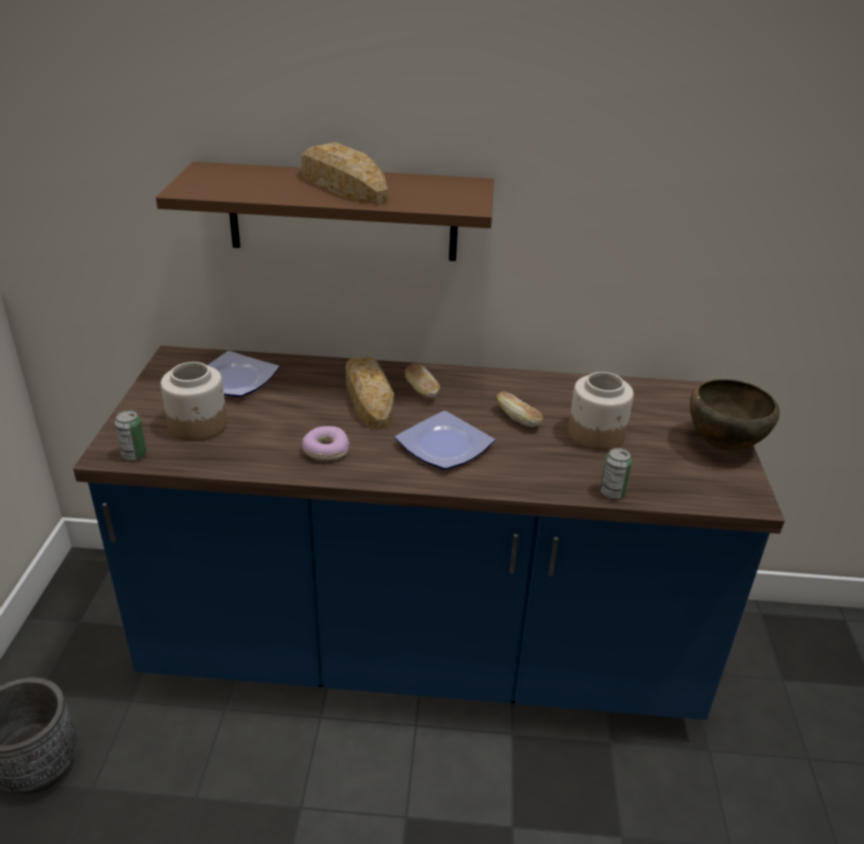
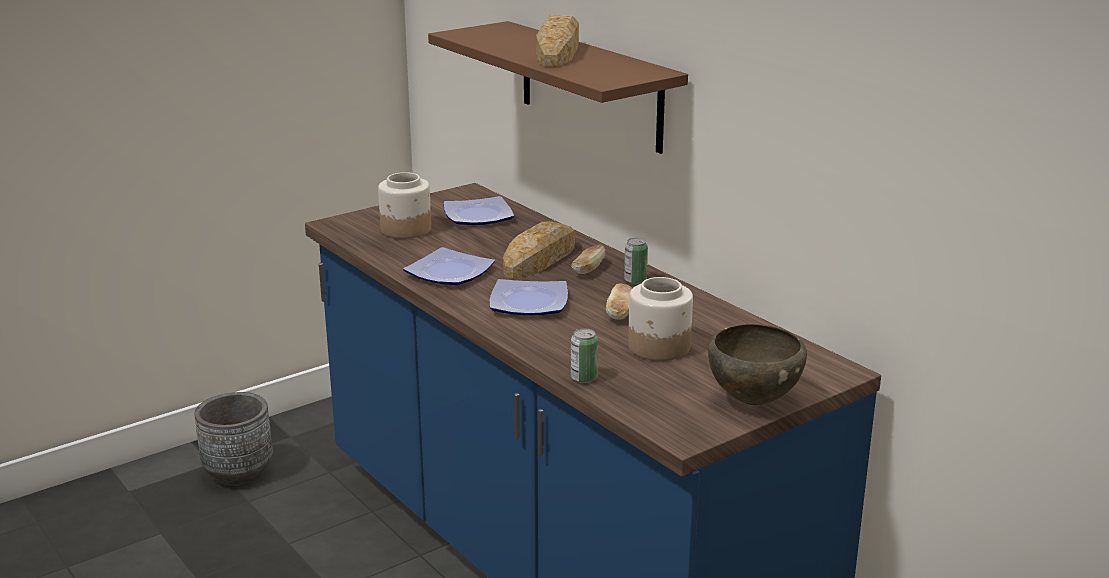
camera: 50 degrees right, 10 degrees down
can [115,410,147,460] -> can moved to [624,238,648,284]
donut [302,426,350,461] -> plate [403,247,495,285]

